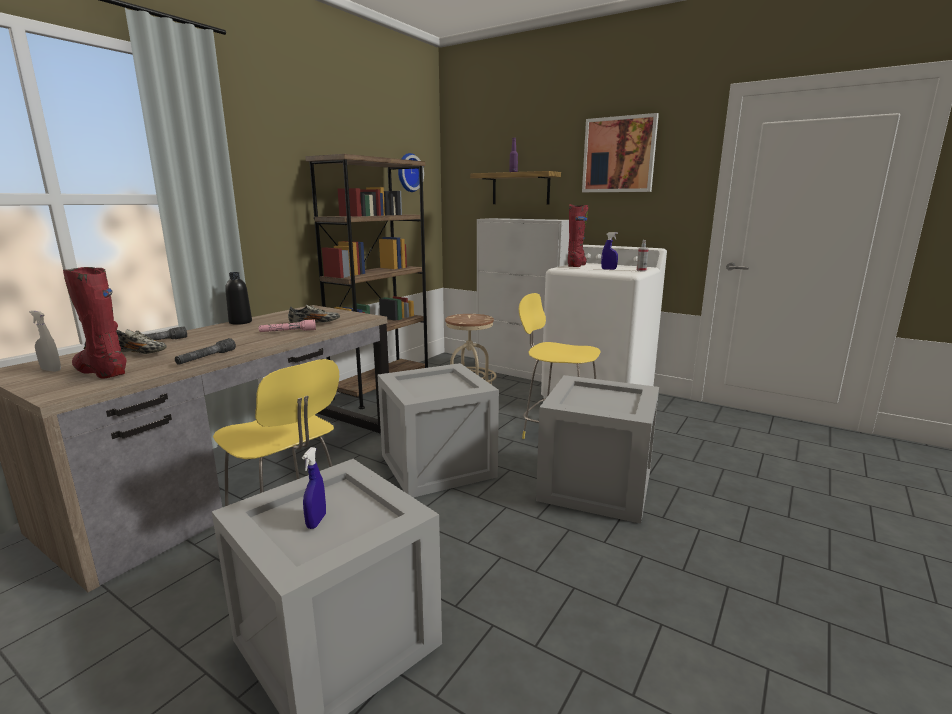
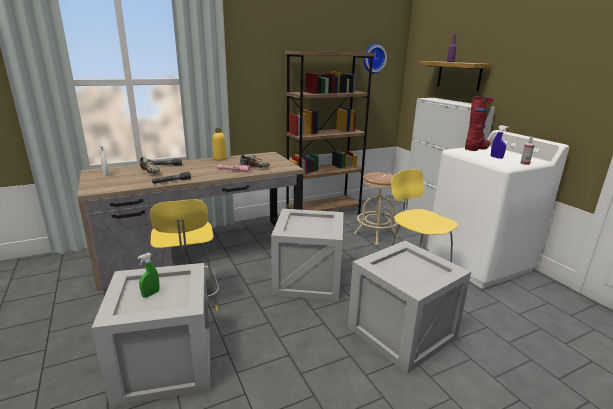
camera: 30 degrees right, 5 degrees up
red boot [63,267,127,379] -> none
black bottle [225,272,252,325] -> yellow bottle [213,128,227,161]
blue spray bottle [302,447,326,529] -> green spray bottle [137,253,160,298]
picture [582,113,659,192] -> none

